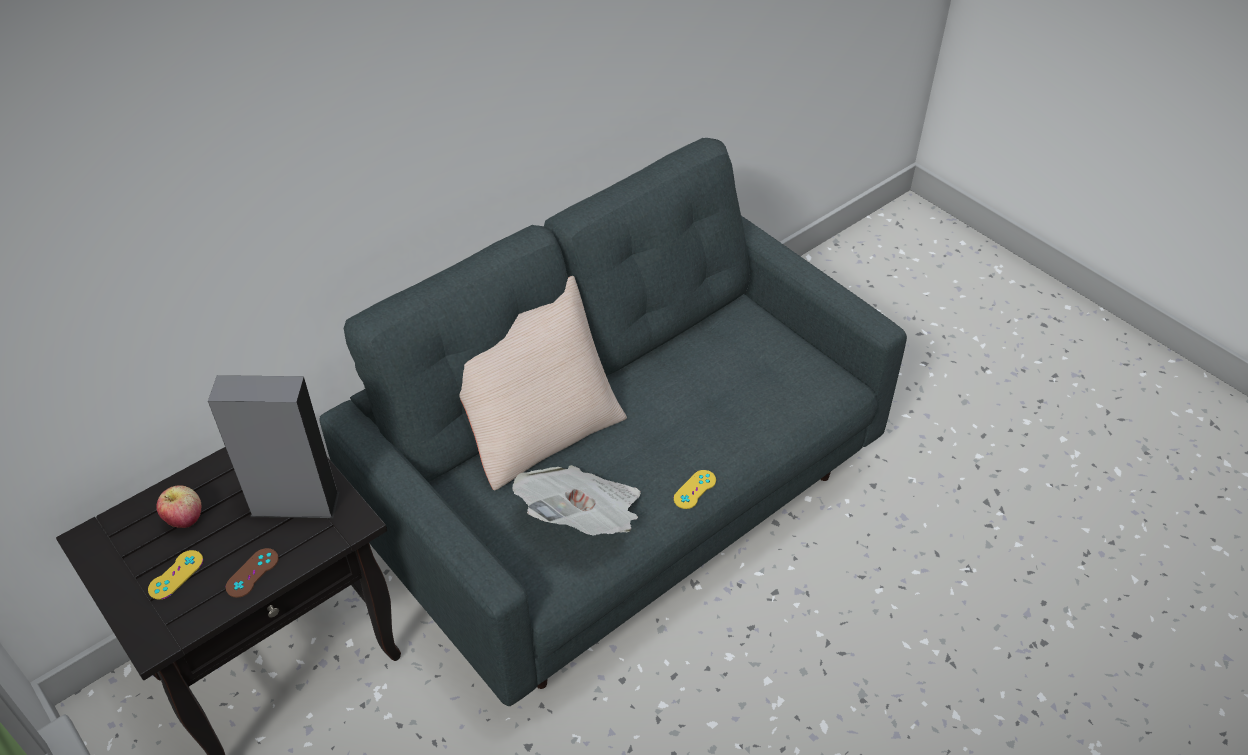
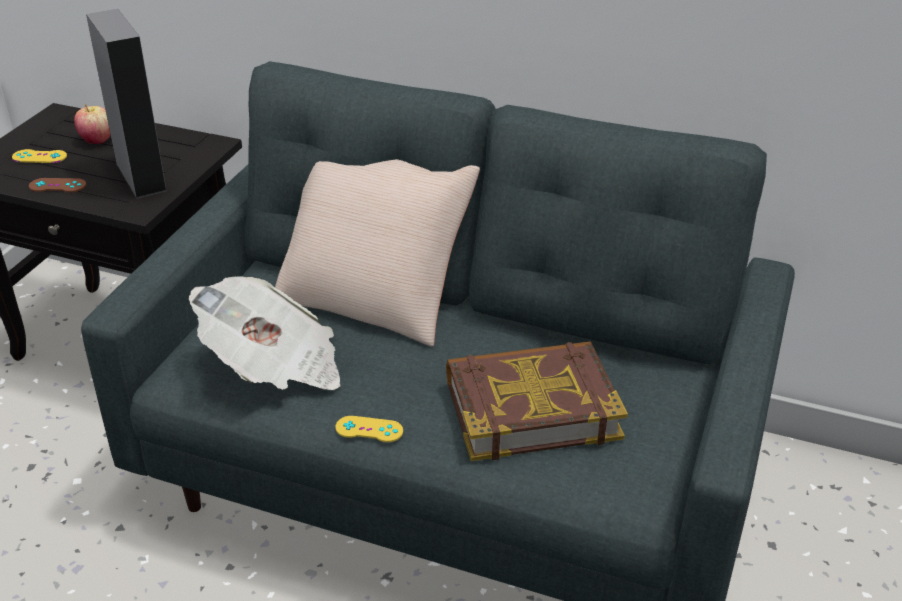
camera: 60 degrees right, 10 degrees down
none -> book [446,341,628,461]

